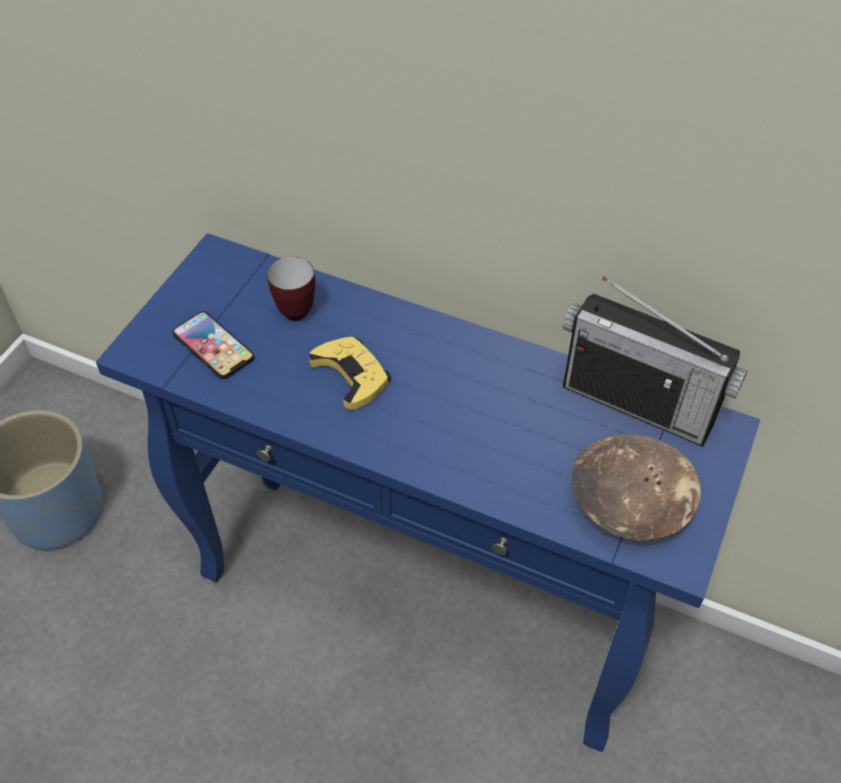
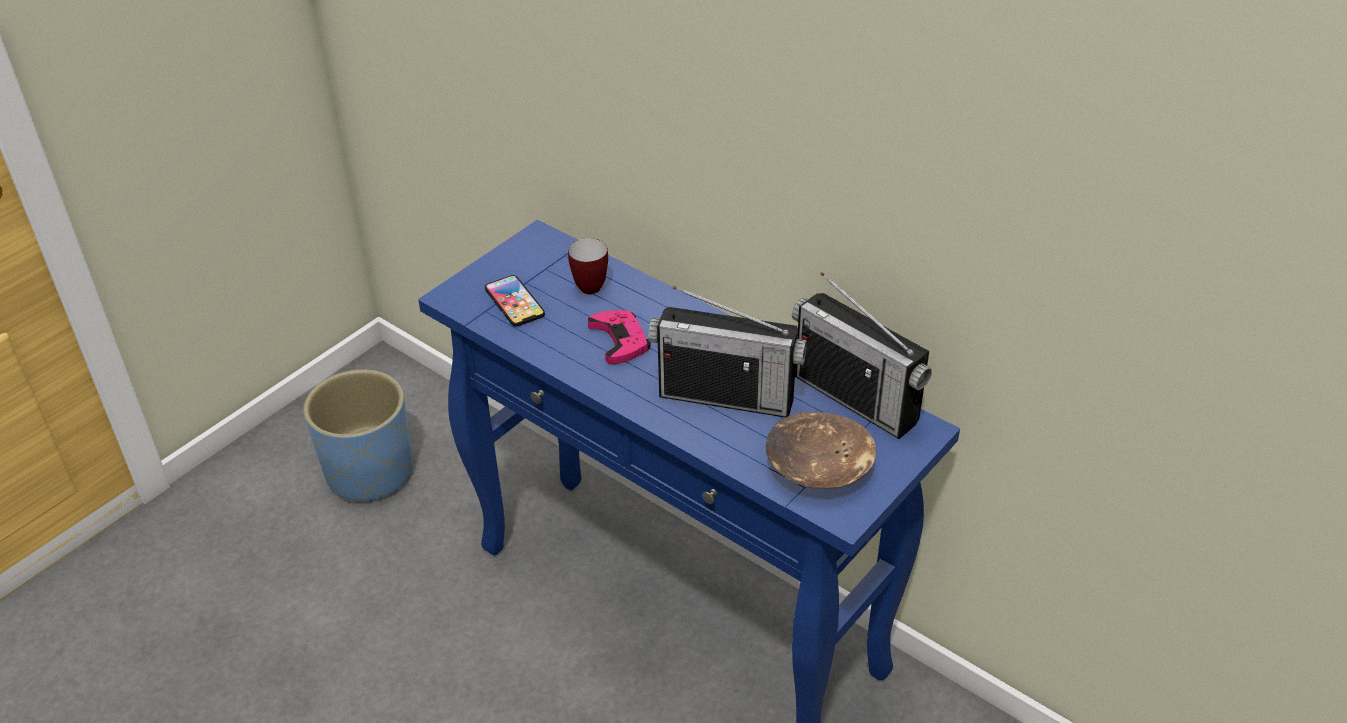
camera: 15 degrees right, 10 degrees down
yellow game controller [309,337,391,410] -> pink game controller [588,310,651,364]
none -> radio [648,286,807,417]

